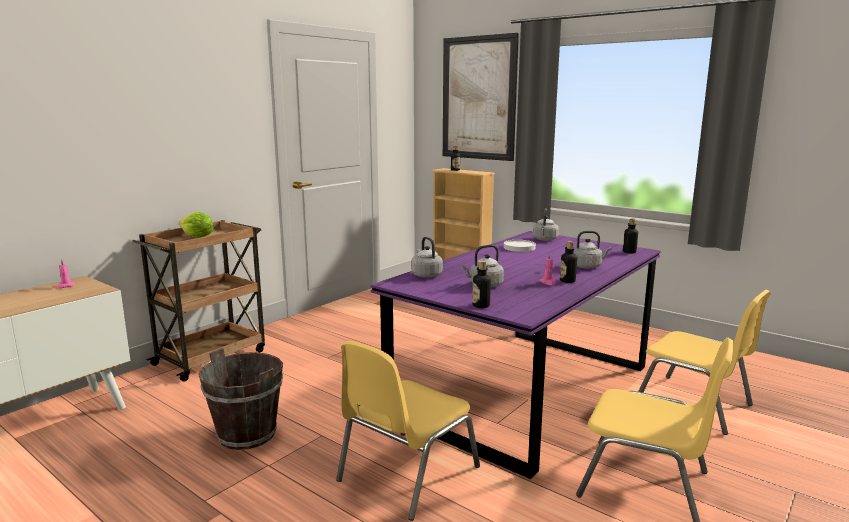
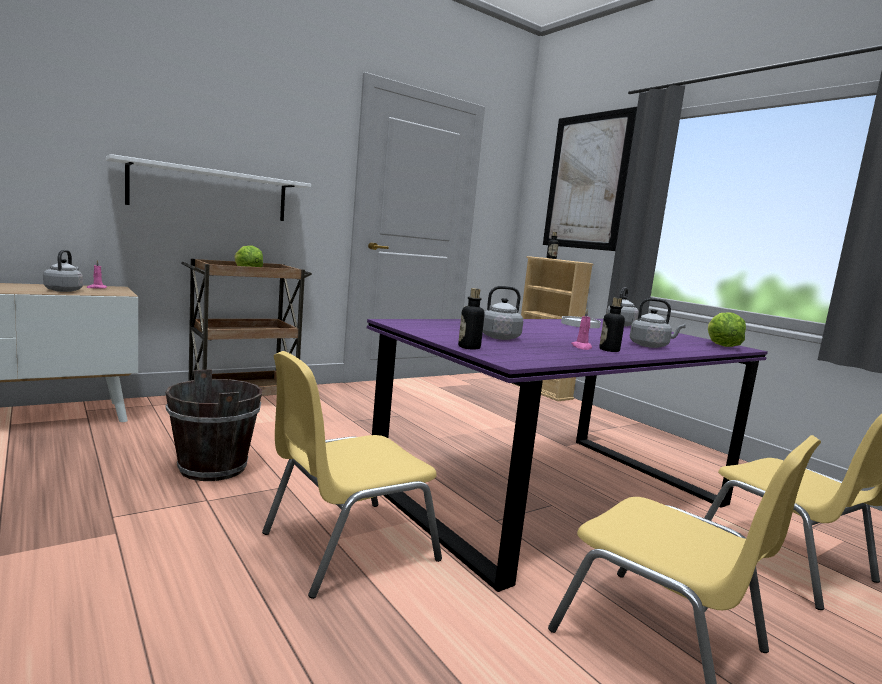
camera: 15 degrees right, 5 degrees down
grey kettle [411,237,443,278] -> grey kettle moved to [43,250,83,292]
bottle [623,218,638,254] -> lettuce [708,312,746,347]
none -> white shelf [106,154,311,221]

